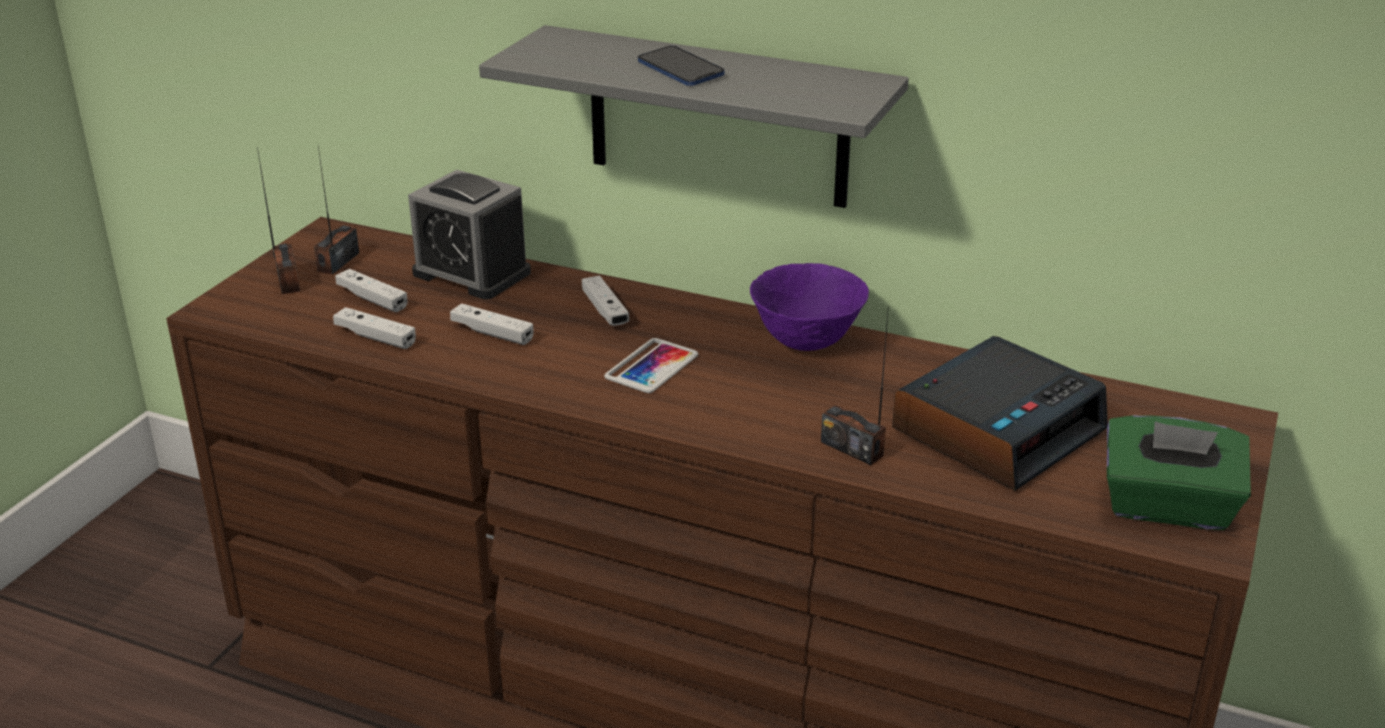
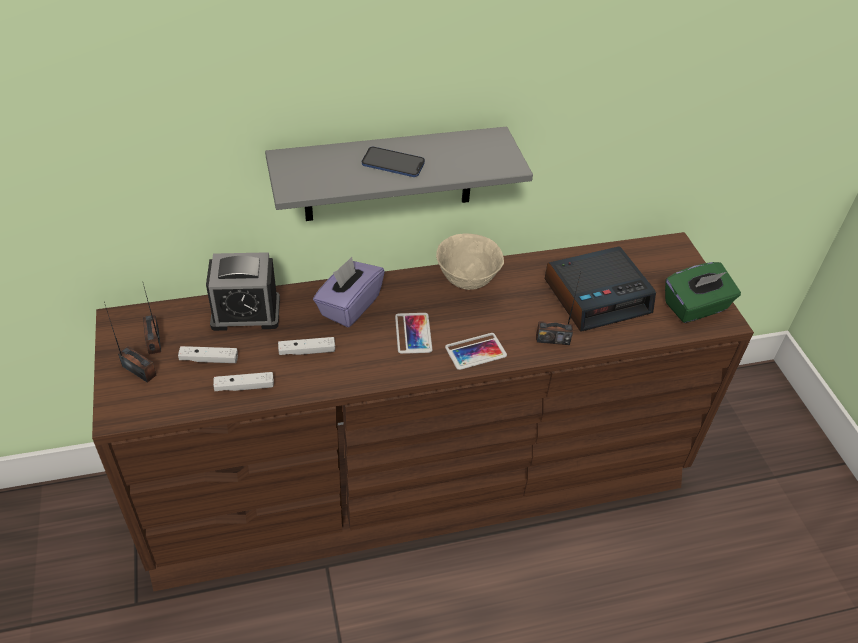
camera: 40 degrees left, 15 degrees up
white game controller [582,276,629,326] -> purple tissue box [313,257,385,327]
purple bowl [750,263,869,351] -> beige bowl [436,233,504,290]
alarm clock [892,336,1108,491] -> alarm clock turned 60 degrees clockwise [545,246,656,332]
none -> phone [445,333,507,370]

